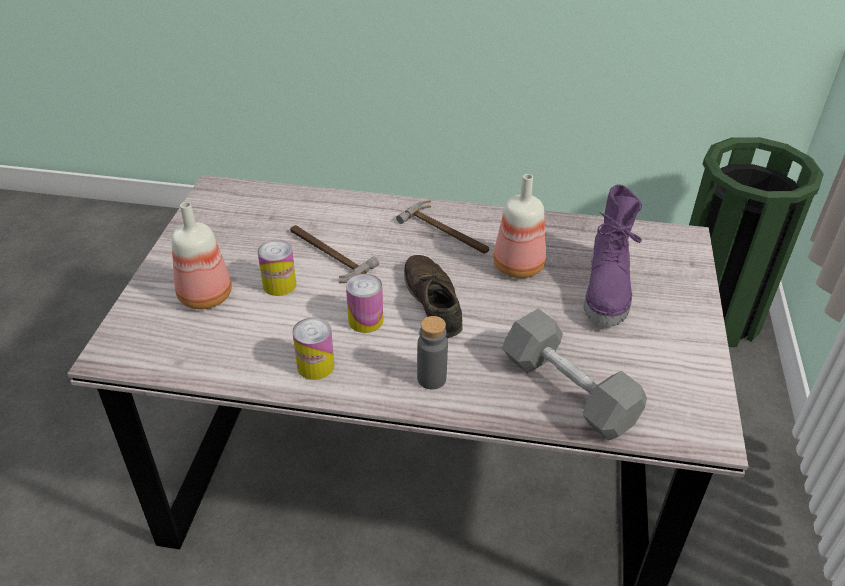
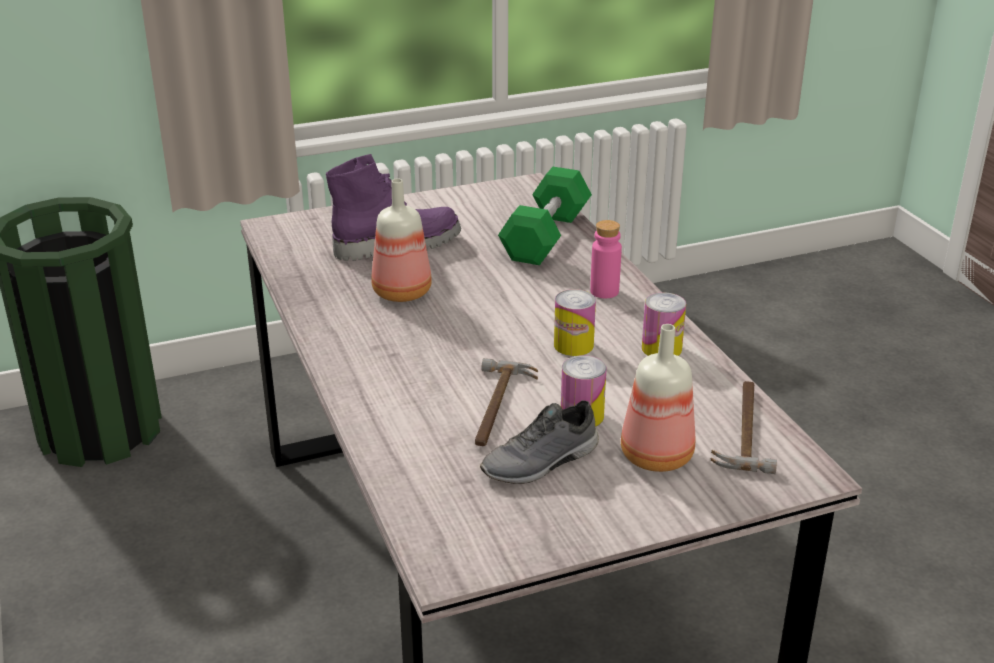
camera: 120 degrees left, 10 degrees down
hammer [396,200,489,254] -> hammer moved to [711,381,777,474]
brown shoe [404,255,462,338] -> none
grey bottle [417,316,448,389] -> pink bottle [590,220,622,298]
grey dumbbell [502,308,647,441] -> green dumbbell [498,167,592,265]
none -> grey shoe [480,400,599,484]

